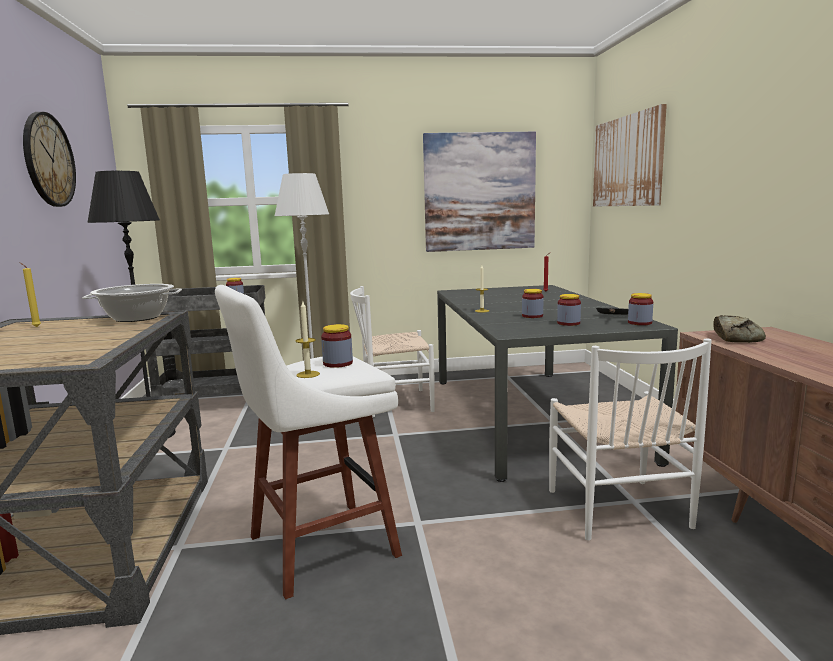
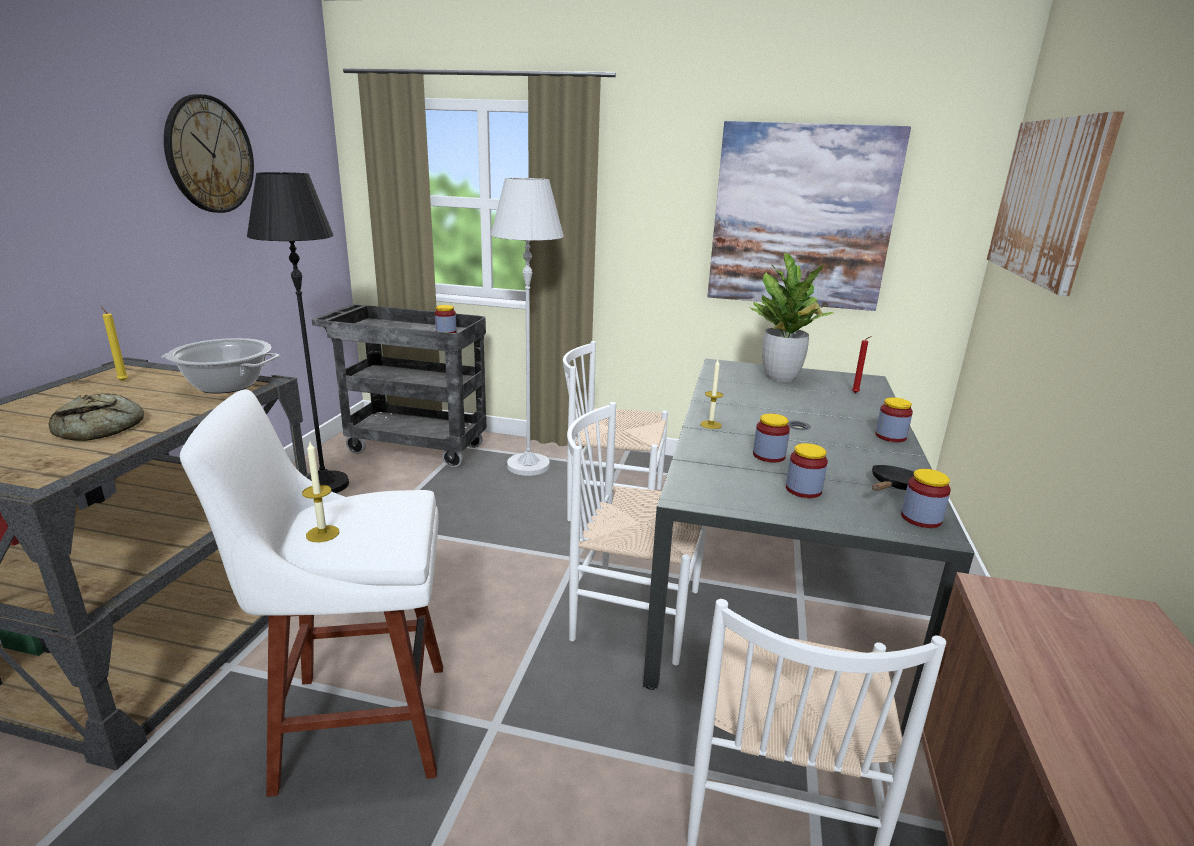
camera: 20 degrees right, 10 degrees up
jar [321,324,353,368] -> jar moved to [875,397,913,442]
bread [713,315,766,343] -> bread moved to [48,393,144,441]
none -> white chair [567,402,706,665]
none -> potted plant [749,253,834,382]

